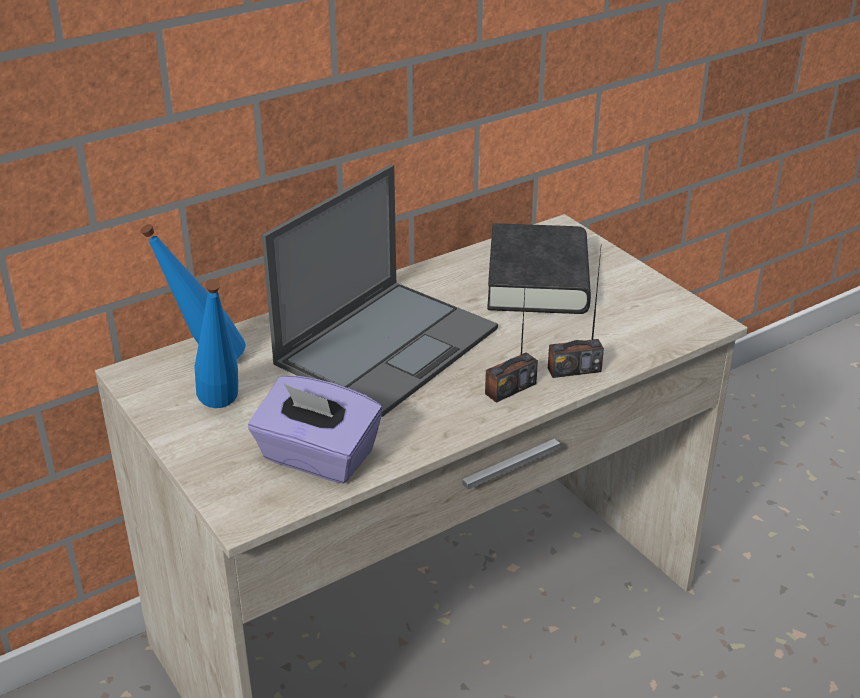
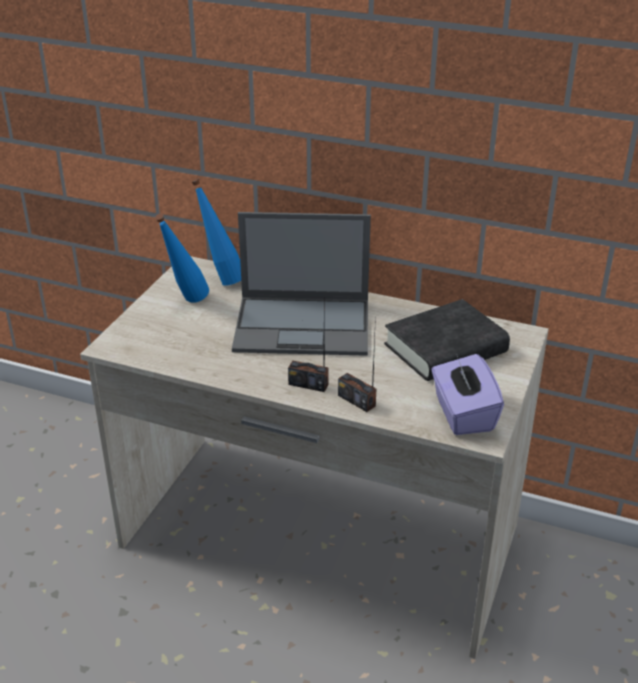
camera: 55 degrees right, 0 degrees up
purple tissue box [248,376,382,484] -> purple tissue box moved to [431,354,504,435]

